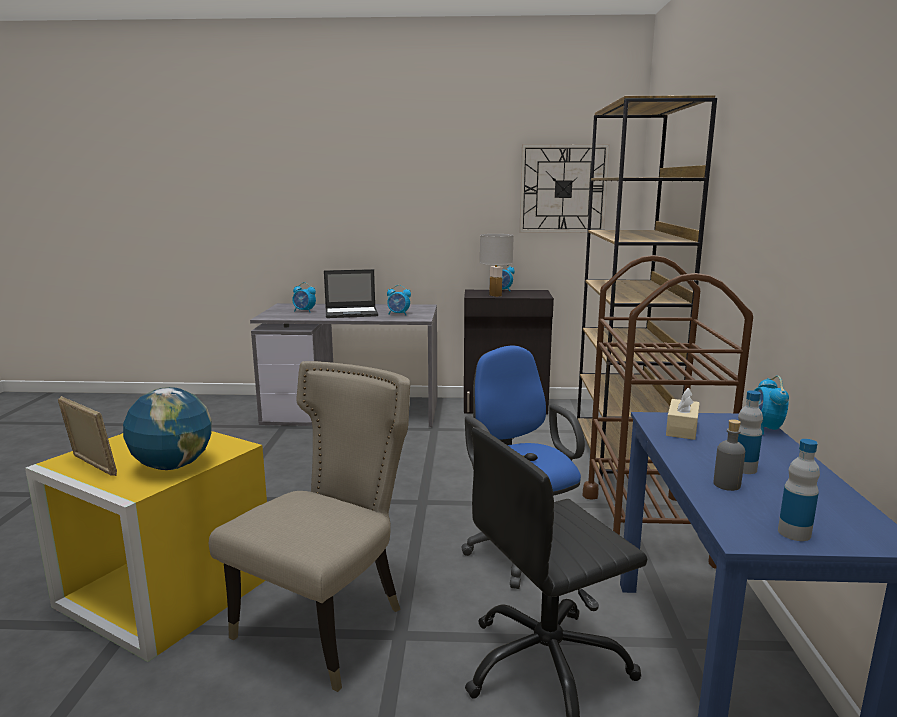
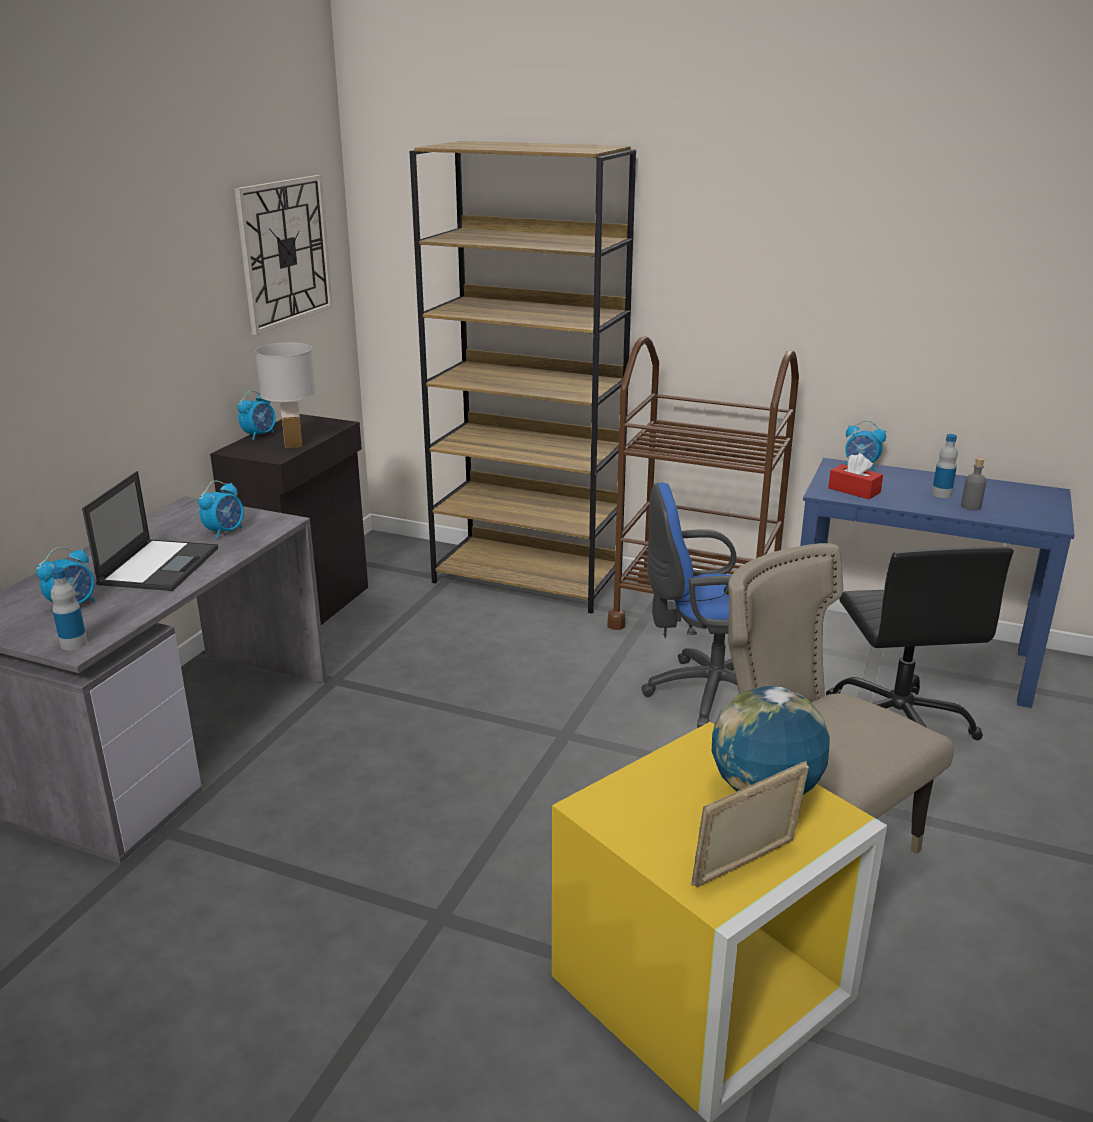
camera: 70 degrees left, 10 degrees up
beige tissue box [666,387,700,440] -> red tissue box [828,453,883,499]
bottle [778,439,820,541] -> bottle moved to [51,567,87,650]

